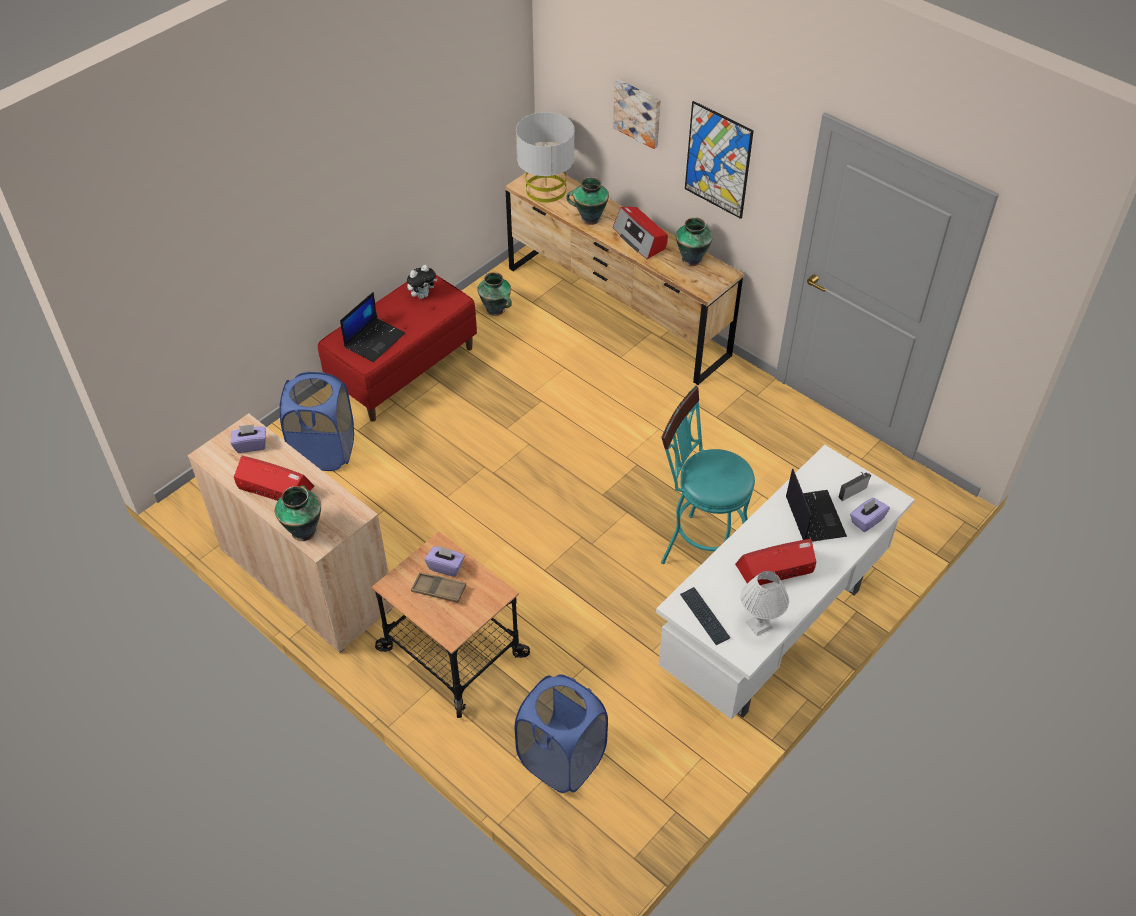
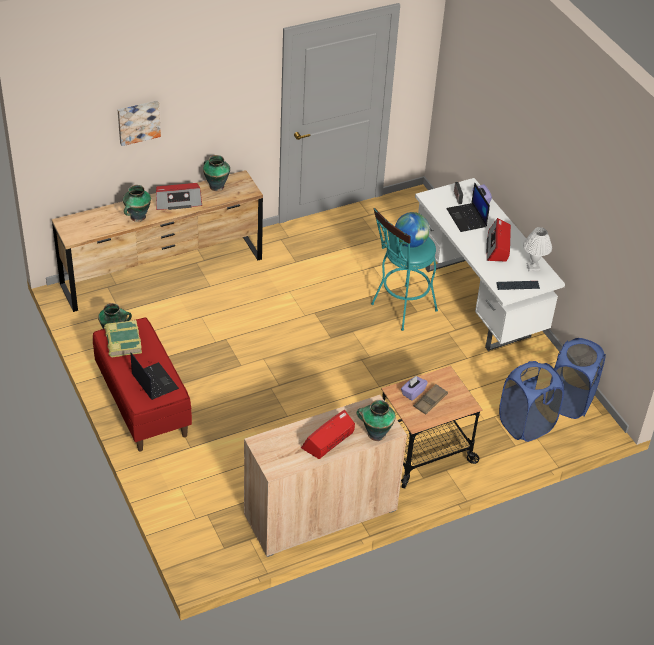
camera: 70 degrees left, 5 degrees down
purple tissue box [231,424,266,453] -> none
blue laundry basket [280,372,354,471] -> blue laundry basket moved to [554,338,606,419]
plush toy [407,265,438,299] -> book [104,320,142,358]
grey table lamp [516,112,575,203] -> none
picture [685,101,754,219] -> none
laptop [786,469,847,542] -> laptop turned 120 degrees counterclockwise [446,182,490,232]
none -> globe [395,212,430,248]

